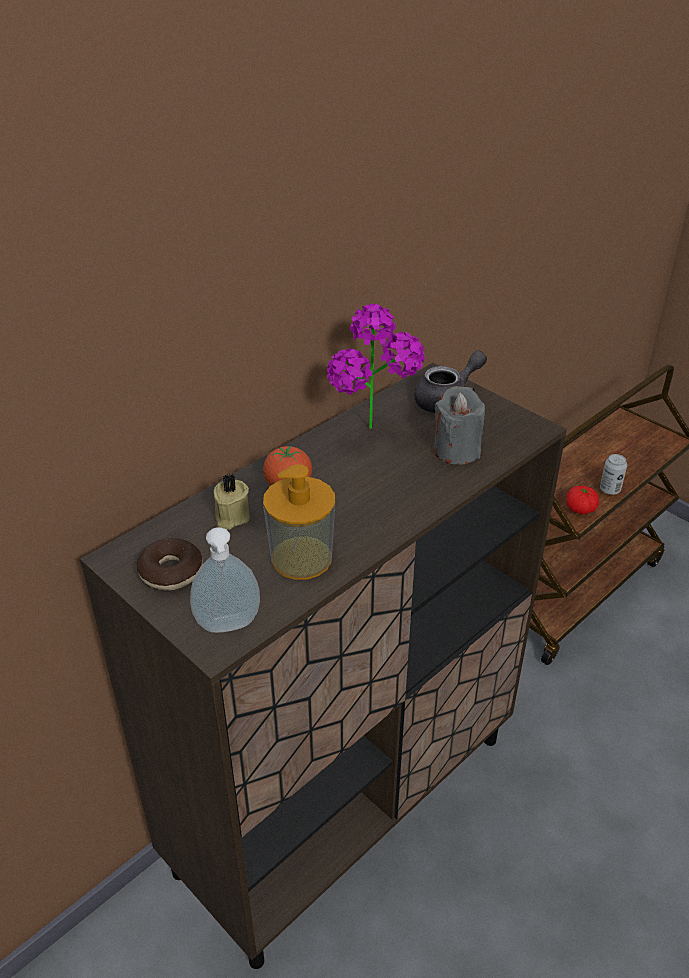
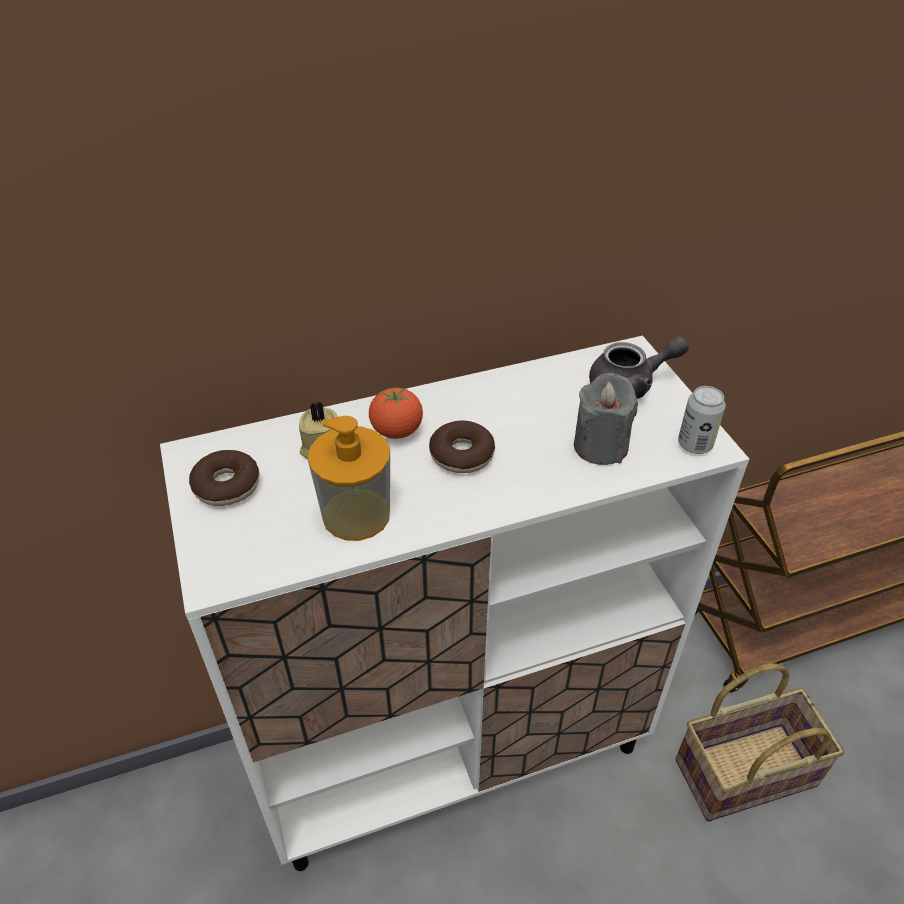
camera: 25 degrees right, 5 degrees up
brown cabinet [80,363,567,969] -> white cabinet [160,336,749,871]
soap dispenser [190,527,260,633] -> none
potted plant [327,304,425,429] -> none
tomato [566,486,599,514] -> none
can [600,454,627,495] -> can moved to [678,386,726,454]
none -> donut [429,421,495,473]
none -> basket [675,663,844,821]

